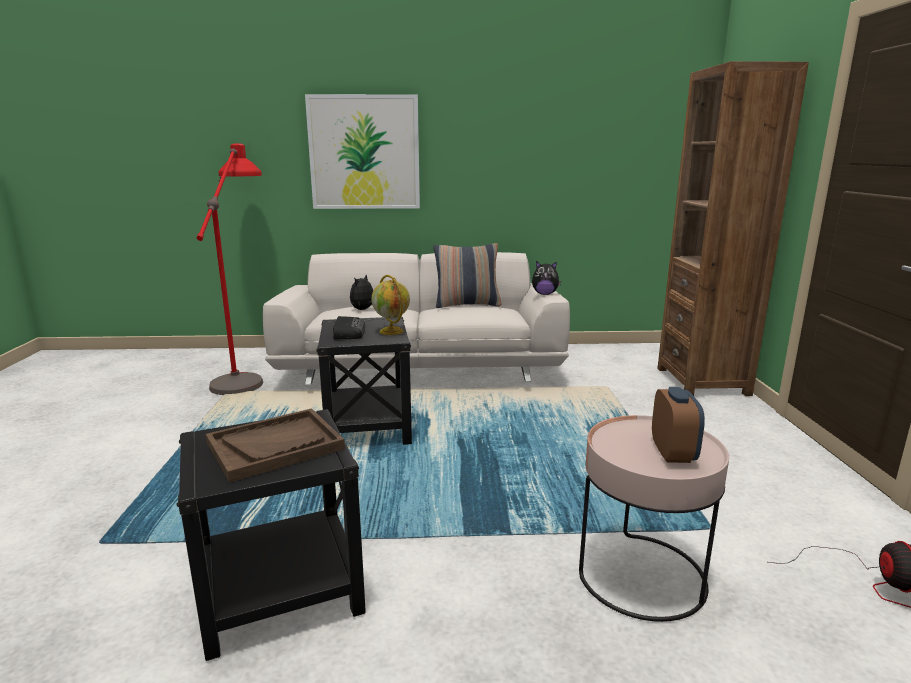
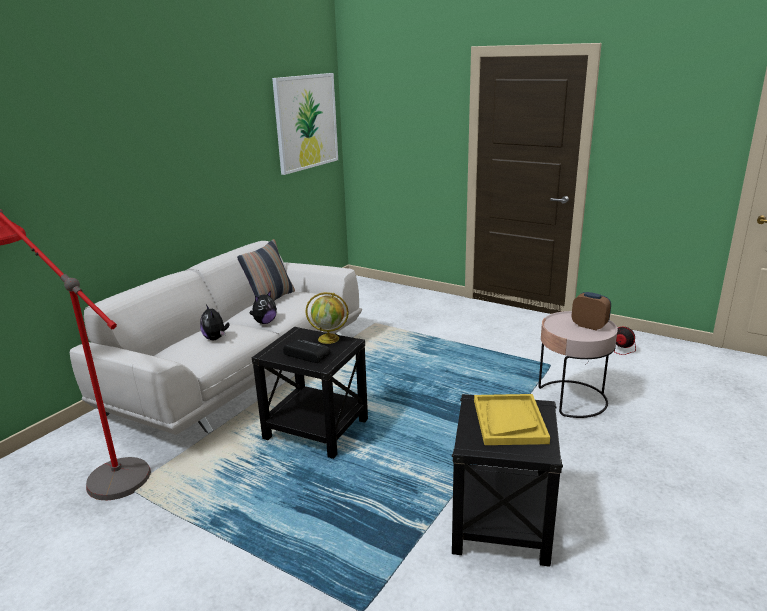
camera: 55 degrees left, 5 degrees up
brown tray [206,408,345,483] -> yellow tray [474,394,550,445]
picture [305,94,420,209] -> picture moved to [272,73,338,175]
plush toy [532,261,561,295] -> plush toy moved to [249,291,277,324]
brown bookcase [657,61,809,396] -> none

